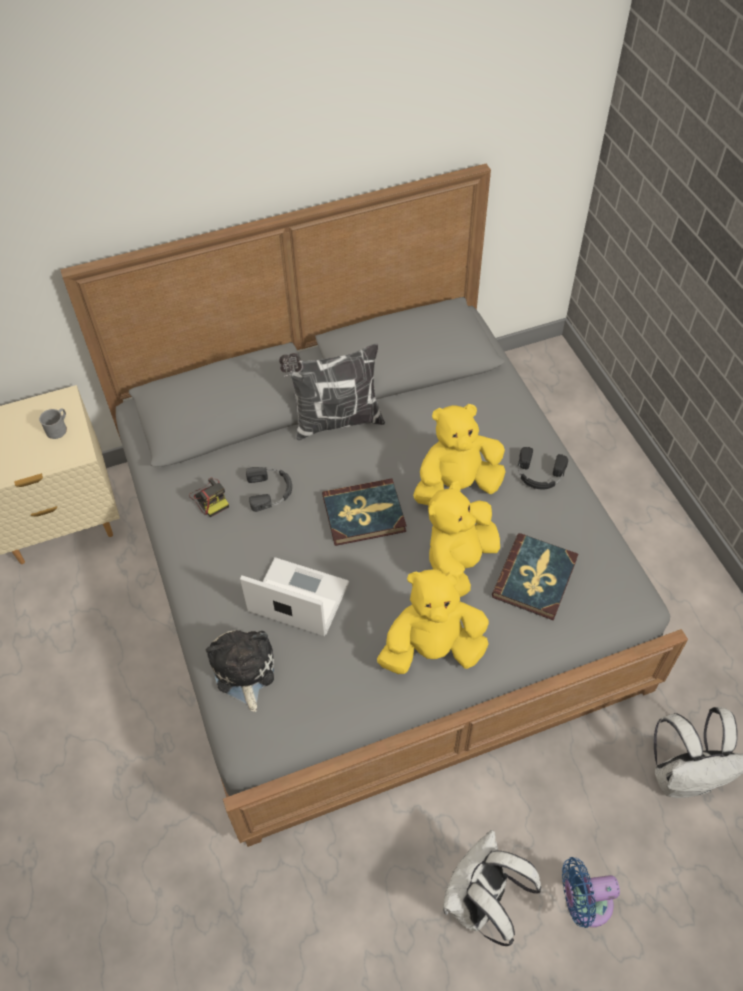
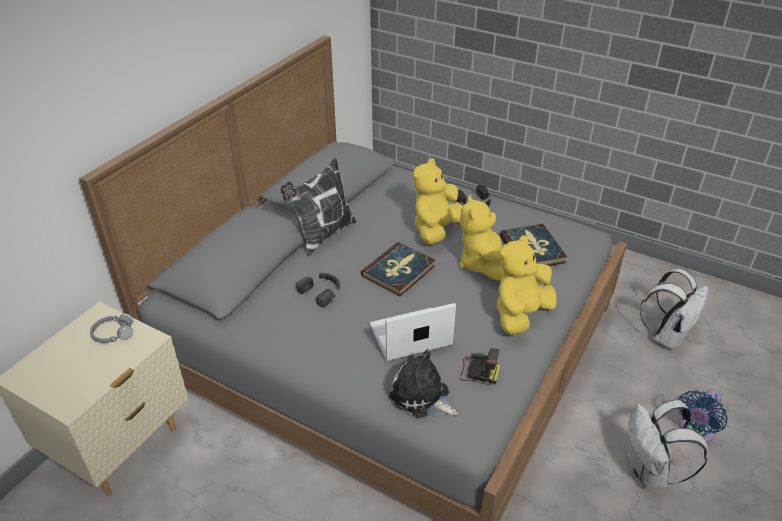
camera: 40 degrees left, 15 degrees down
grey mug [39,408,67,439] -> grey headphones [90,313,134,343]
camera [189,477,229,517] -> camera moved to [460,348,500,385]

